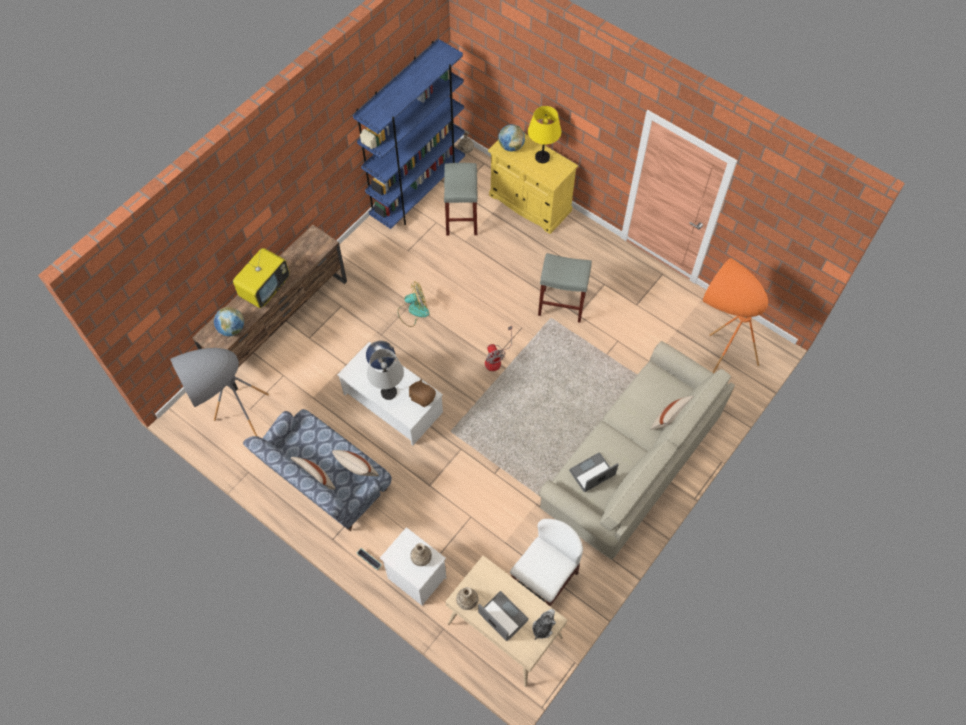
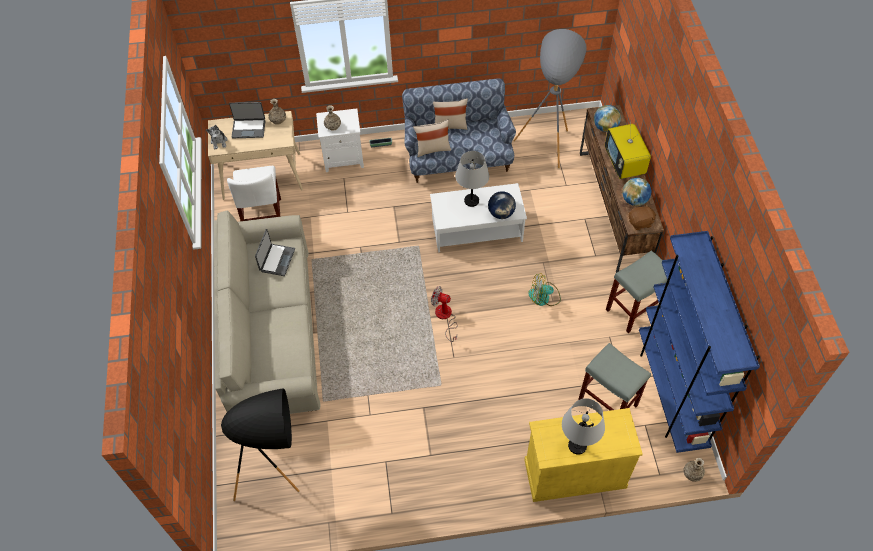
camera: 135 degrees right, 5 degrees down
fan [398,281,429,327] -> fan turned 60 degrees clockwise [528,273,561,306]
brown plush toy [409,379,436,407] -> brown plush toy moved to [628,204,656,230]
globe [499,124,525,152] -> globe moved to [622,178,652,206]
yellow table lamp [528,106,561,163] -> grey table lamp [562,398,605,455]
grey stool [538,253,592,323] -> grey stool moved to [606,250,667,333]
beige pillow [650,396,694,430] -> none
orange floor lamp [703,258,768,373] -> black floor lamp [221,388,300,501]

